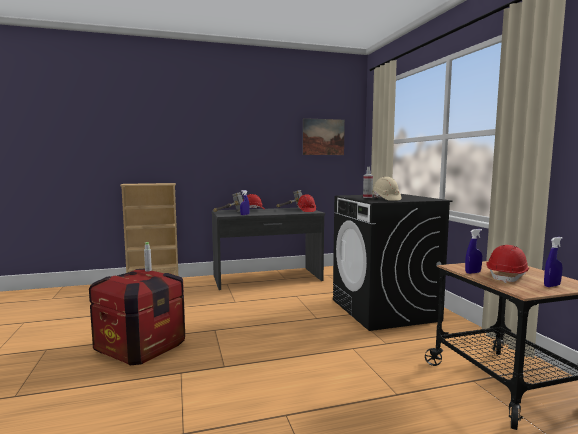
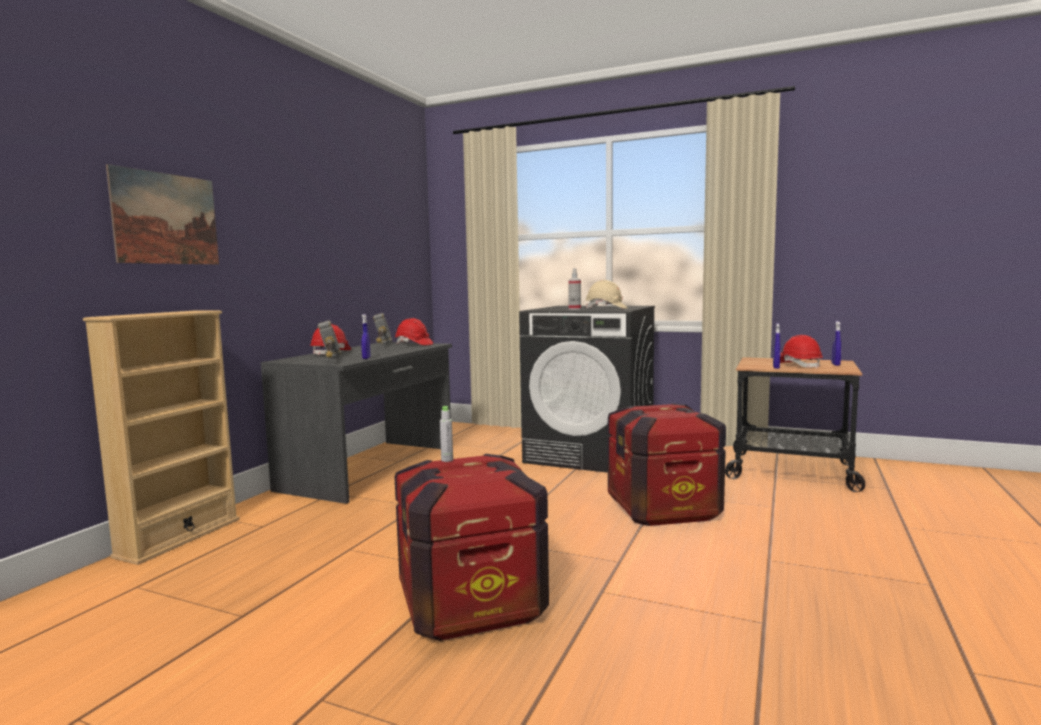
camera: 50 degrees left, 0 degrees up
picture [303,118,345,155] -> picture moved to [106,164,219,265]
none -> crate [608,403,726,526]

